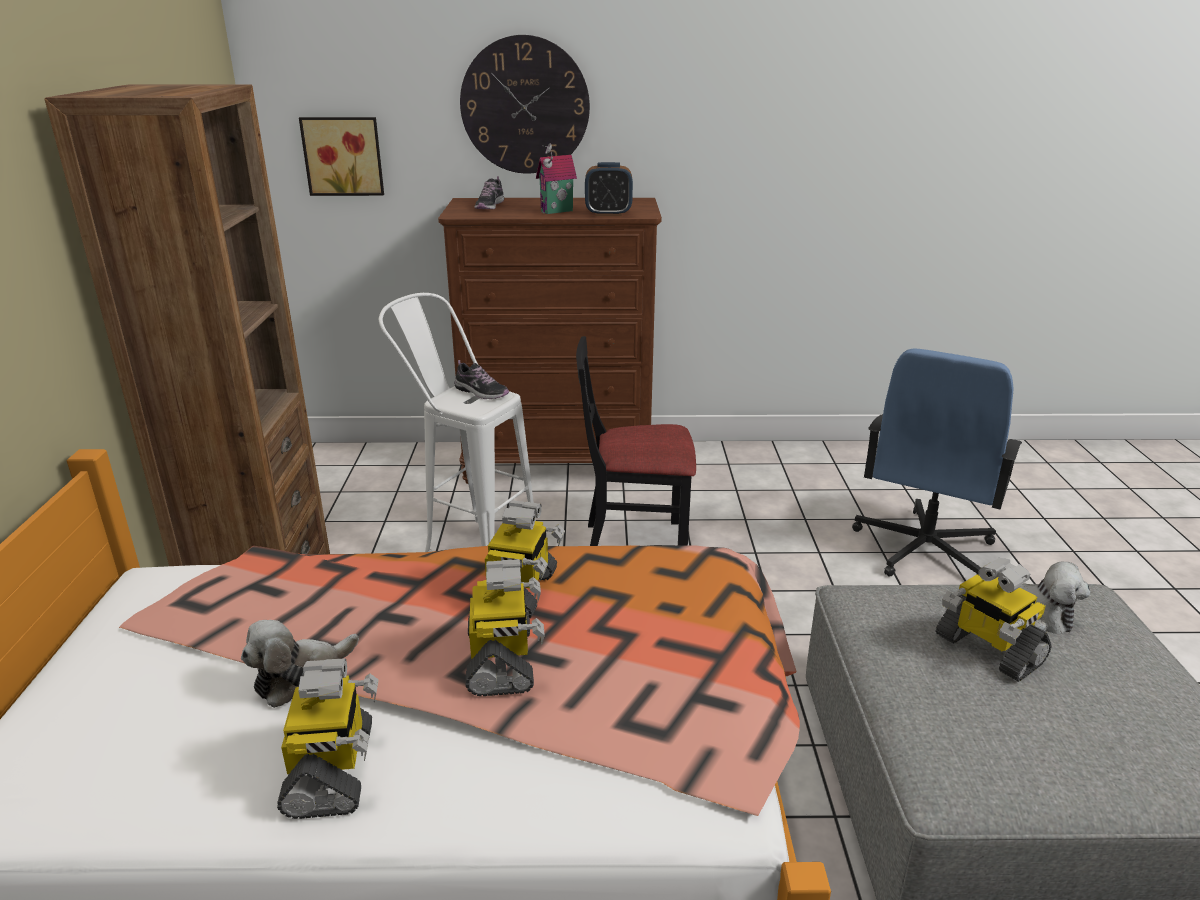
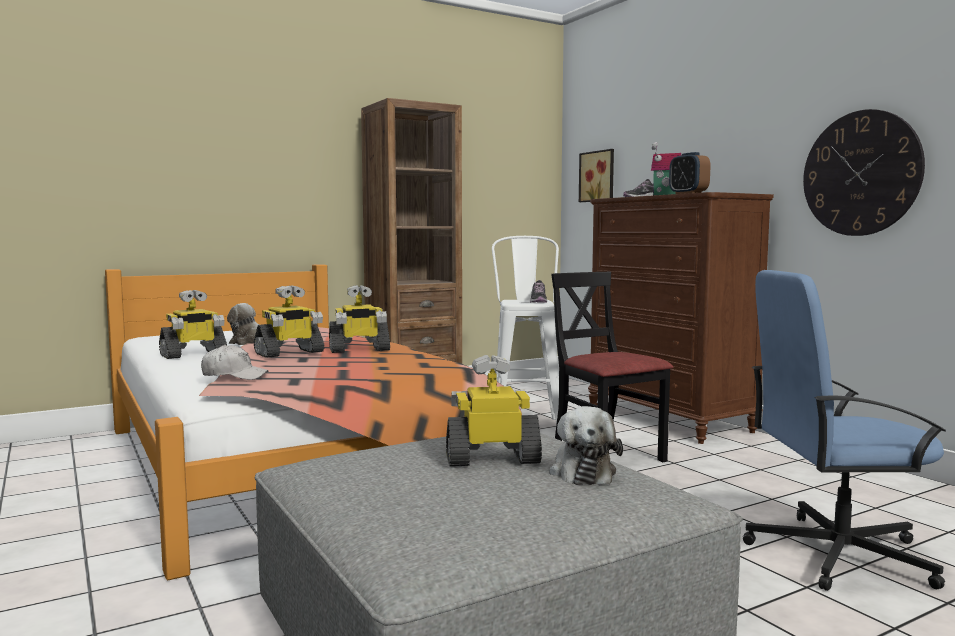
camera: 60 degrees right, 20 degrees down
wall clock [460,35,590,174] -> wall clock moved to [803,109,925,236]
toy robot [936,558,1052,682] -> toy robot turned 60 degrees clockwise [446,355,542,467]
none -> white cap [201,345,269,380]

